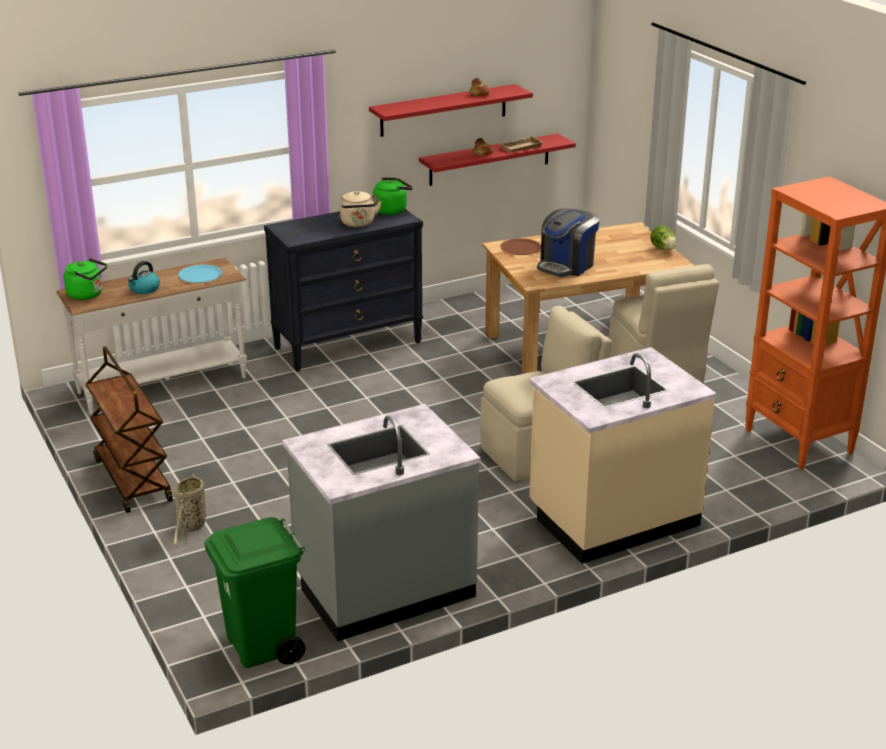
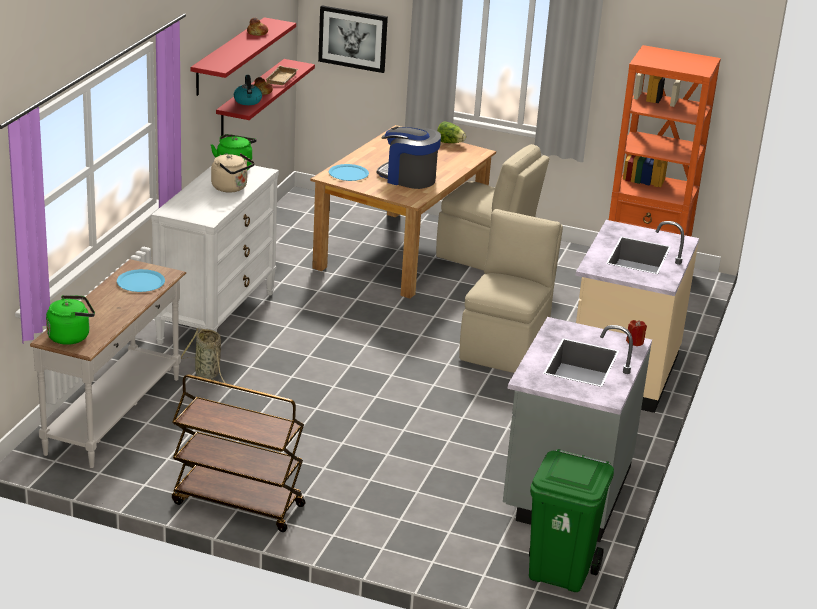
camera: 45 degrees left, 0 degrees up
kettle [128,261,160,294] -> kettle moved to [234,75,262,105]
basket [174,473,206,549] -> basket moved to [181,328,231,389]
black dresser [264,209,423,371] -> white dresser [151,165,279,345]
brown plate [500,238,541,255] -> blue plate [329,164,369,181]
coffee machine [537,208,600,277] -> coffee machine turned 120 degrees clockwise [377,126,441,189]
none -> picture [318,5,388,73]
none -> red candle [626,320,647,346]

